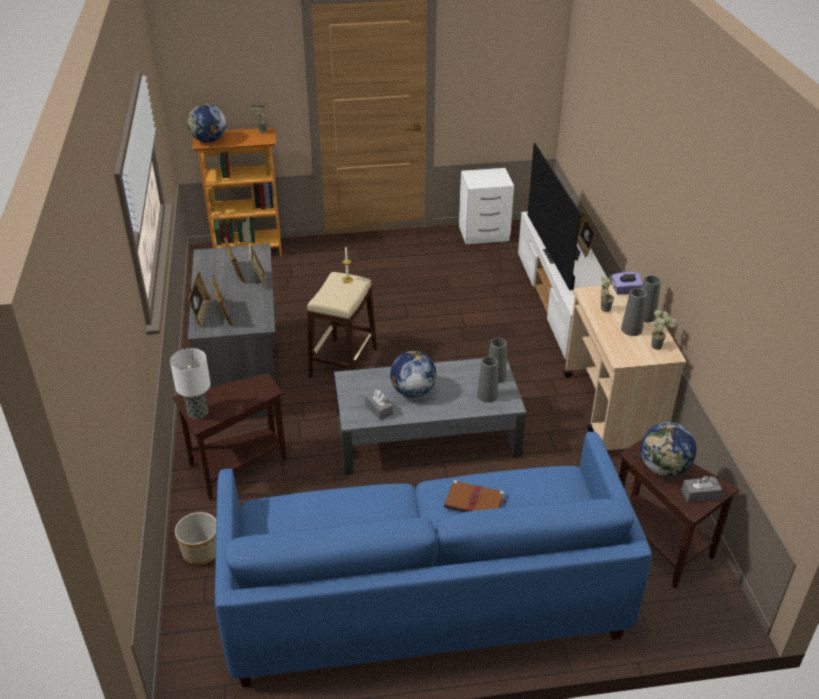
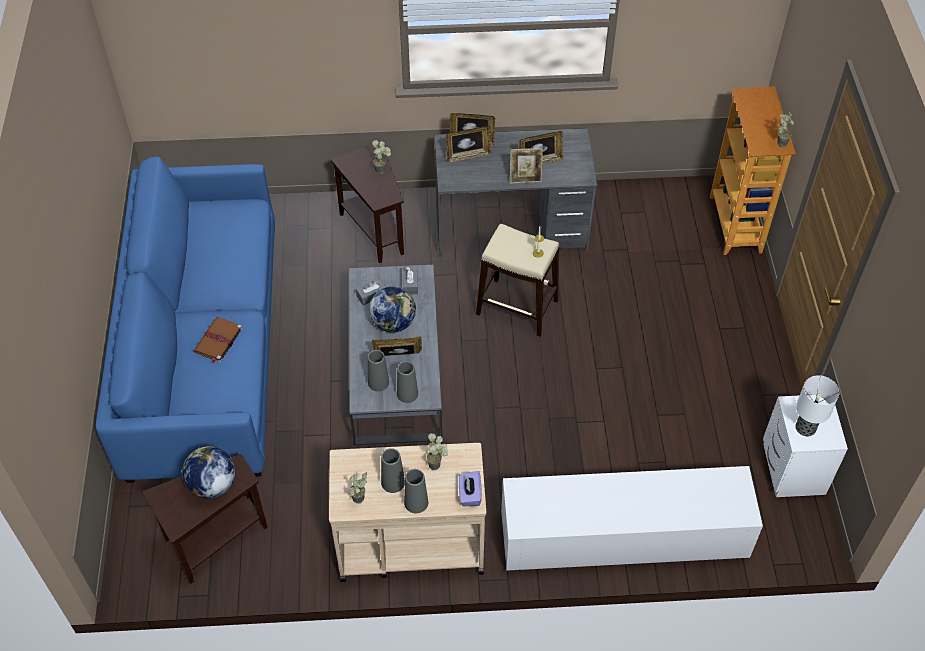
camera: 95 degrees right, 15 degrees up
table lamp [170,348,211,419] -> table lamp moved to [795,375,839,437]
planter [175,512,216,565] -> none
globe [187,104,226,143] -> none
television [527,143,581,291] -> none
picture frame [577,212,596,257] -> picture frame moved to [372,336,422,356]
grey tissue box [682,476,722,503] -> grey tissue box moved to [403,266,418,294]
none -> potted plant [372,140,391,174]

